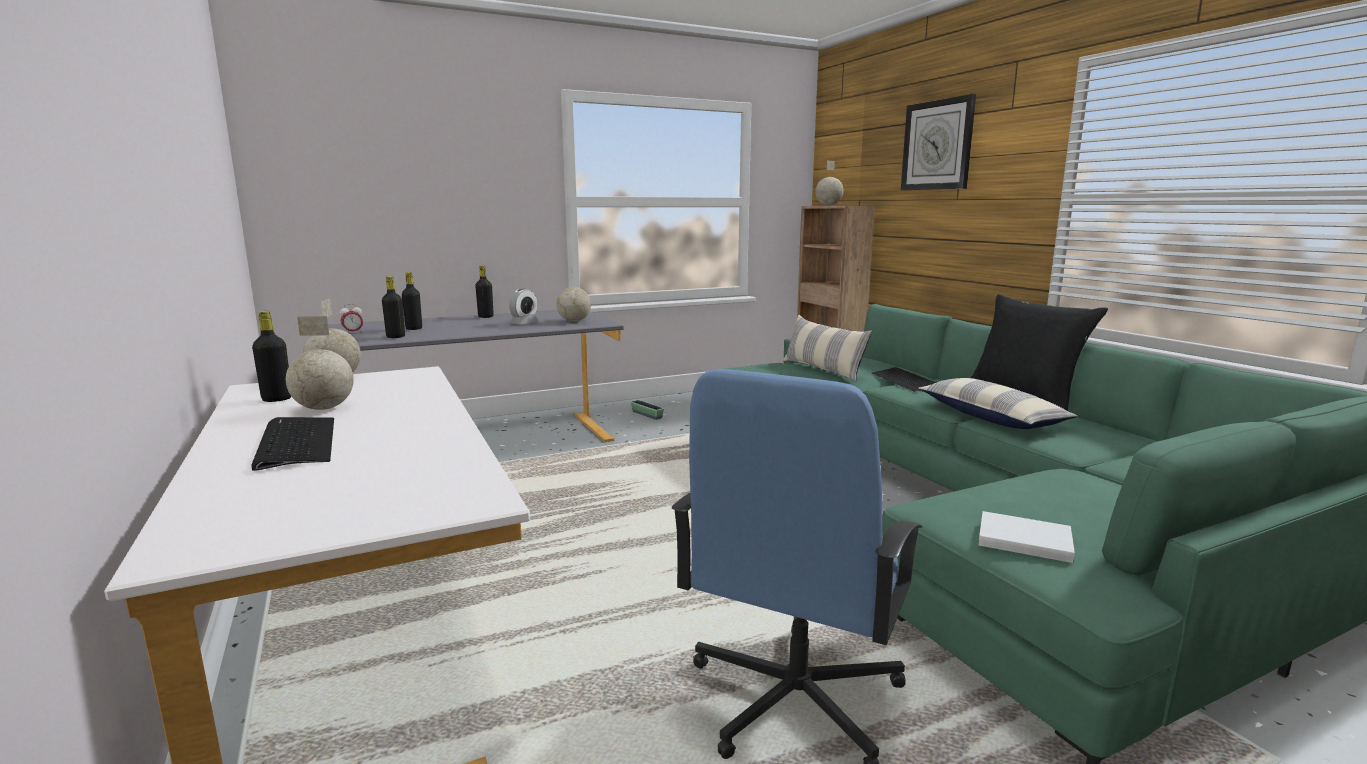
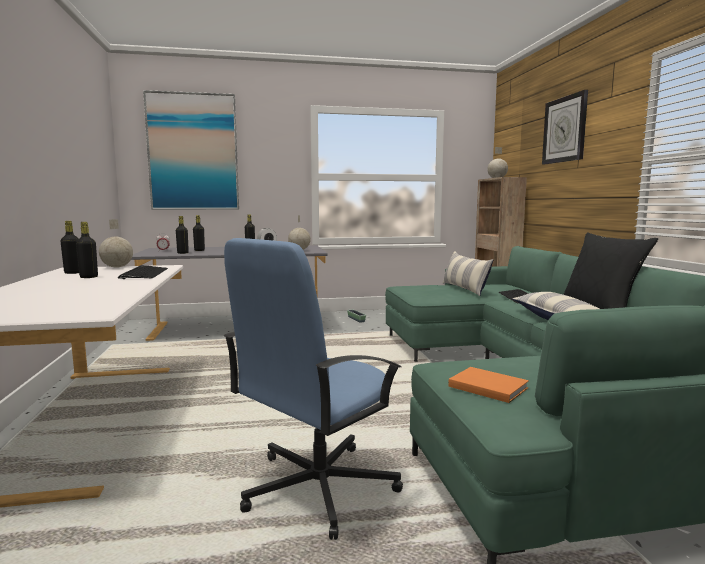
camera: 15 degrees right, 5 degrees down
keyboard [251,417,334,471] -> keyboard moved to [118,265,168,279]
globe [286,316,354,410] -> black bottle [76,222,98,278]
white book [978,511,1075,563] -> orange book [448,367,529,403]
none -> picture [143,90,239,210]

